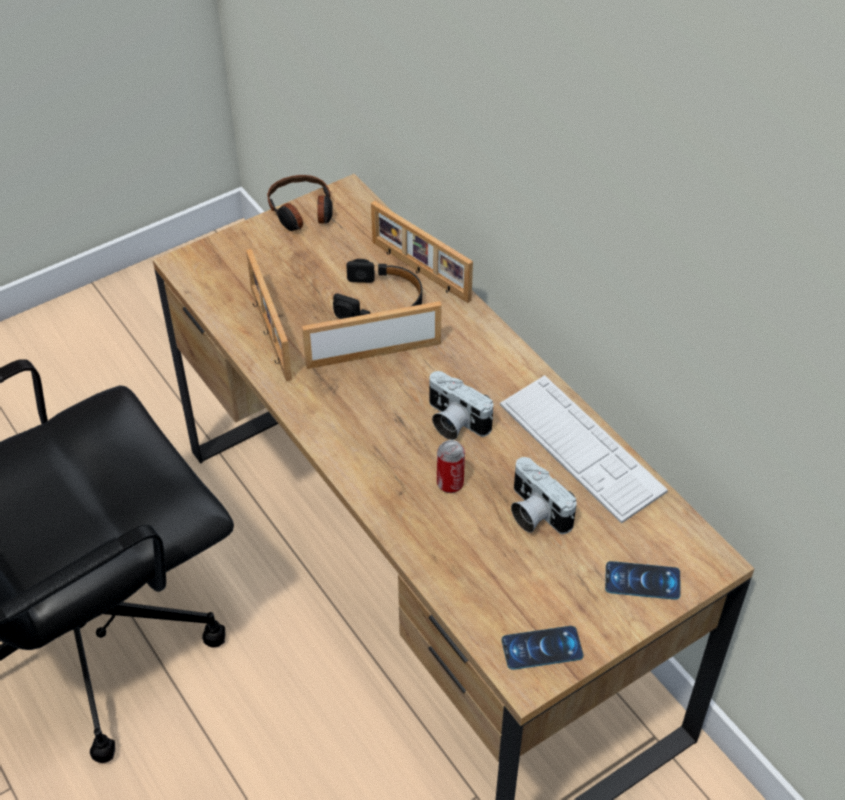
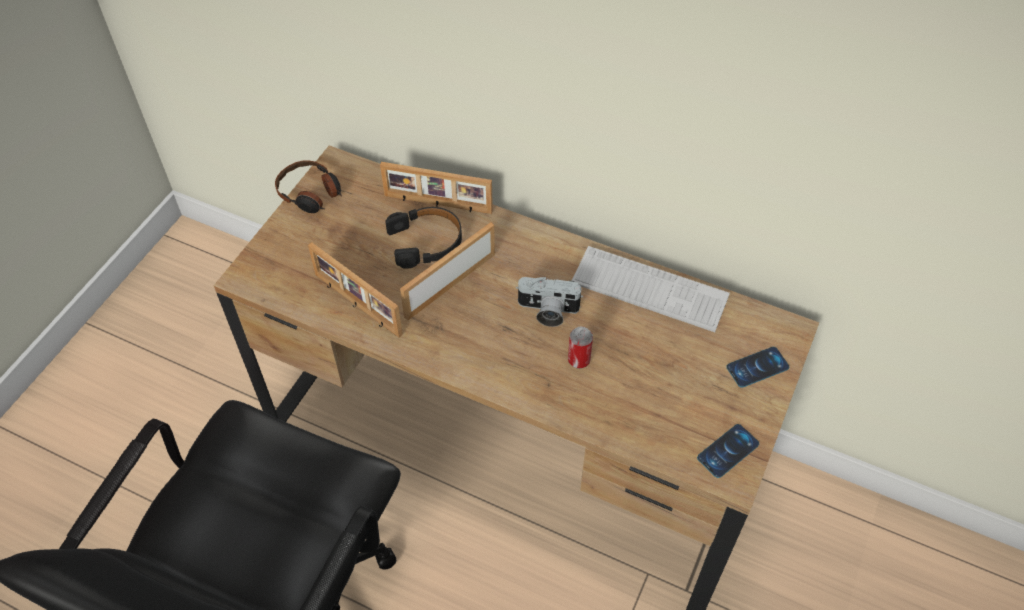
camera: 30 degrees left, 5 degrees up
camera [511,457,577,534] -> none

